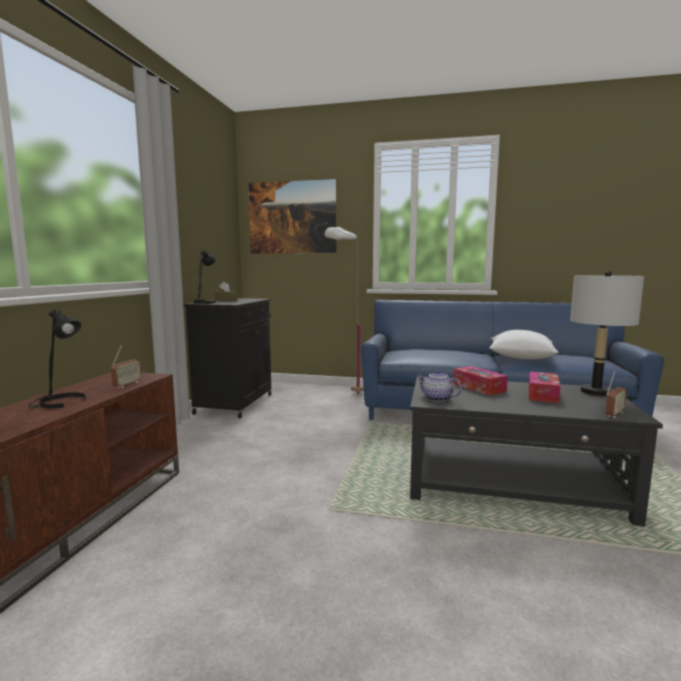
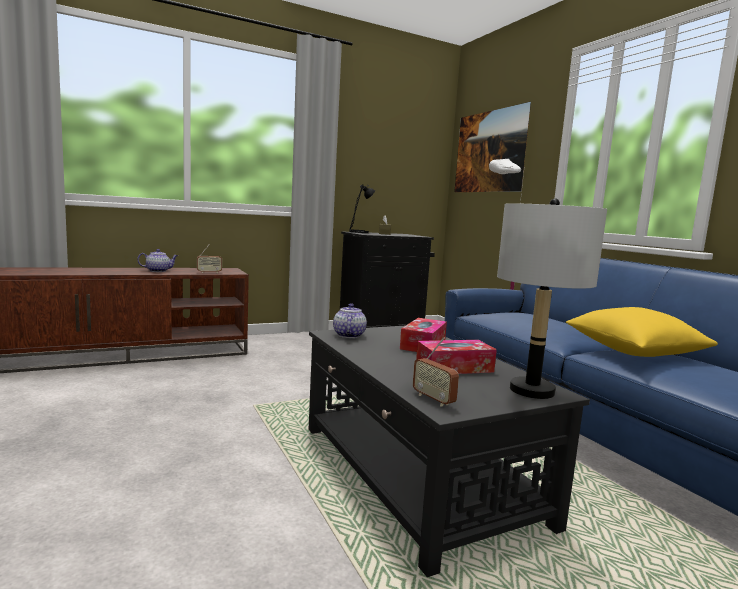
camera: 50 degrees right, 0 degrees up
black table lamp [28,310,86,408] -> teapot [137,249,178,272]
white pillow [489,330,558,359] -> yellow pillow [566,307,718,357]
radio [606,371,627,418] -> radio turned 45 degrees clockwise [413,337,459,407]

